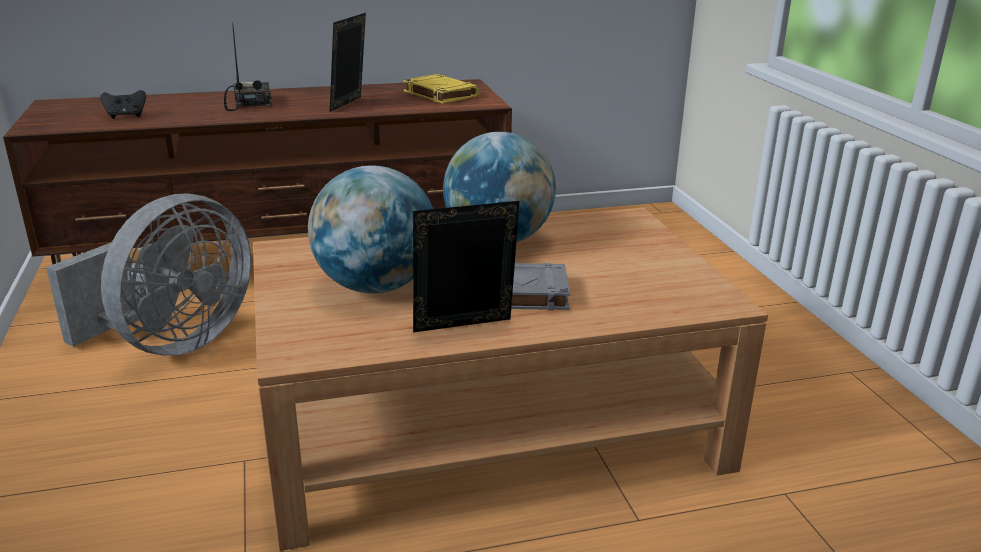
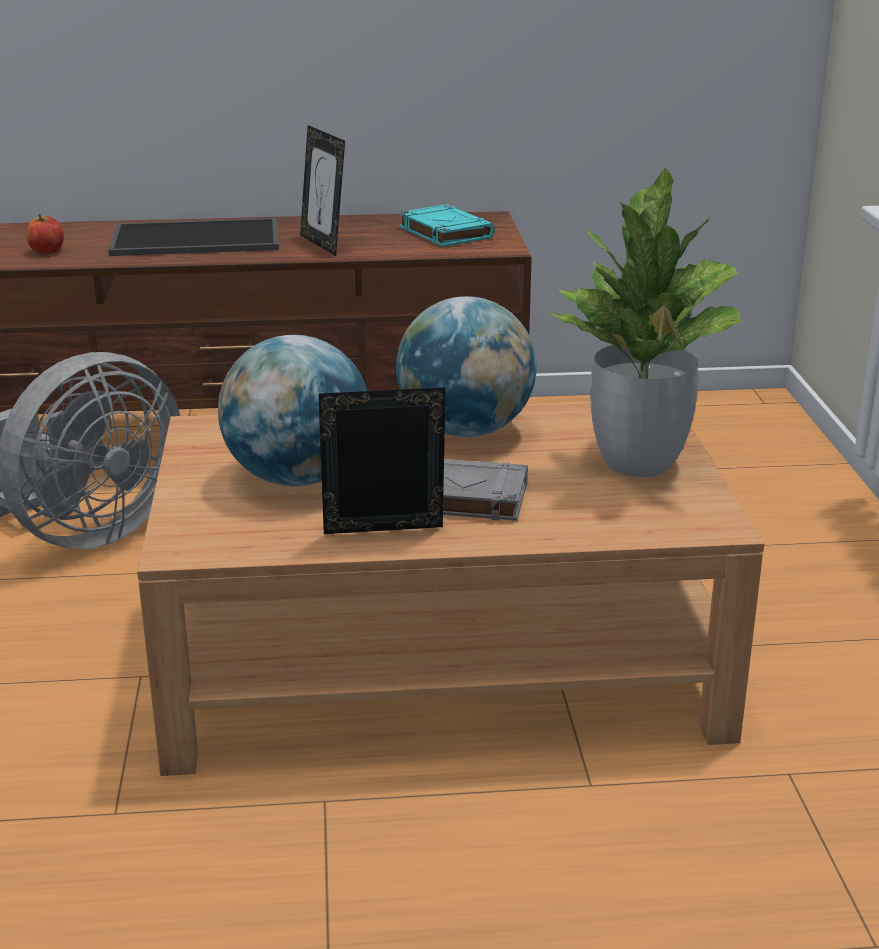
camera: 10 degrees right, 0 degrees up
black game controller [100,90,146,119] -> apple [26,214,64,254]
radio [224,23,272,111] -> tray [108,218,279,256]
picture frame [330,13,366,112] -> picture frame turned 60 degrees counterclockwise [300,125,345,256]
yellow book [403,74,479,104] -> turquoise book [399,204,495,247]
none -> potted plant [550,167,742,477]

